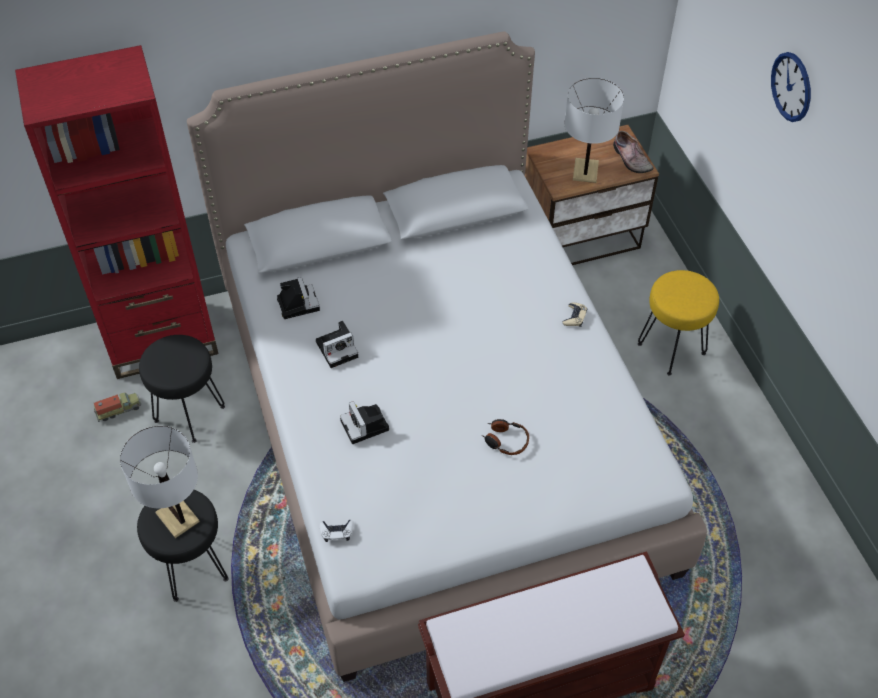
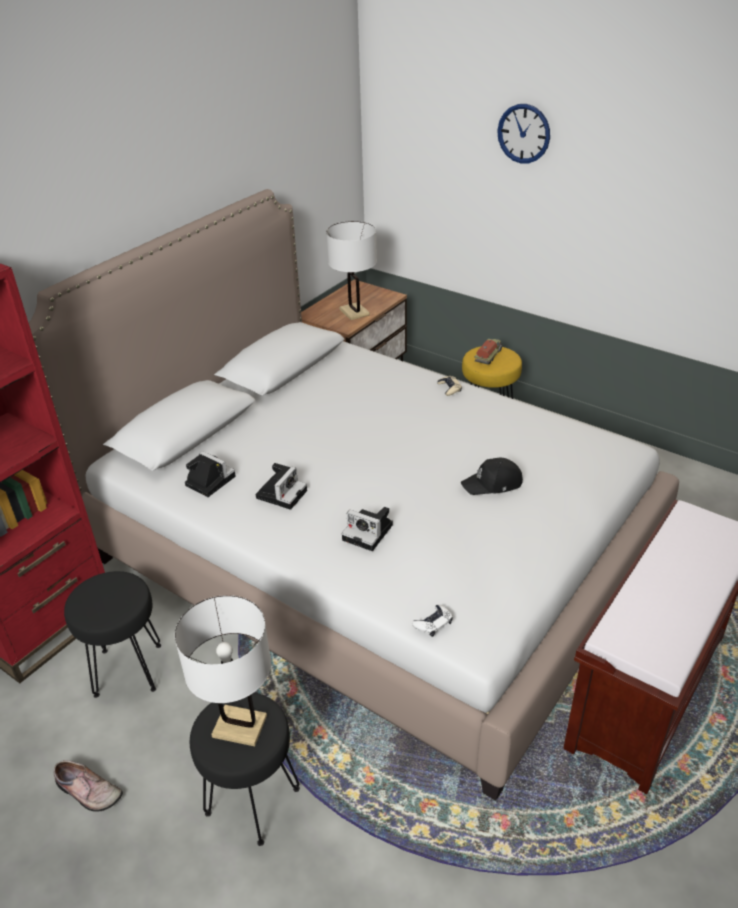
camera: 35 degrees left, 15 degrees down
toy truck [94,392,141,422] -> toy truck moved to [475,339,502,365]
headphones [482,419,529,455] -> black cap [461,458,523,495]
shoe [613,131,653,173] -> shoe moved to [54,760,123,812]

